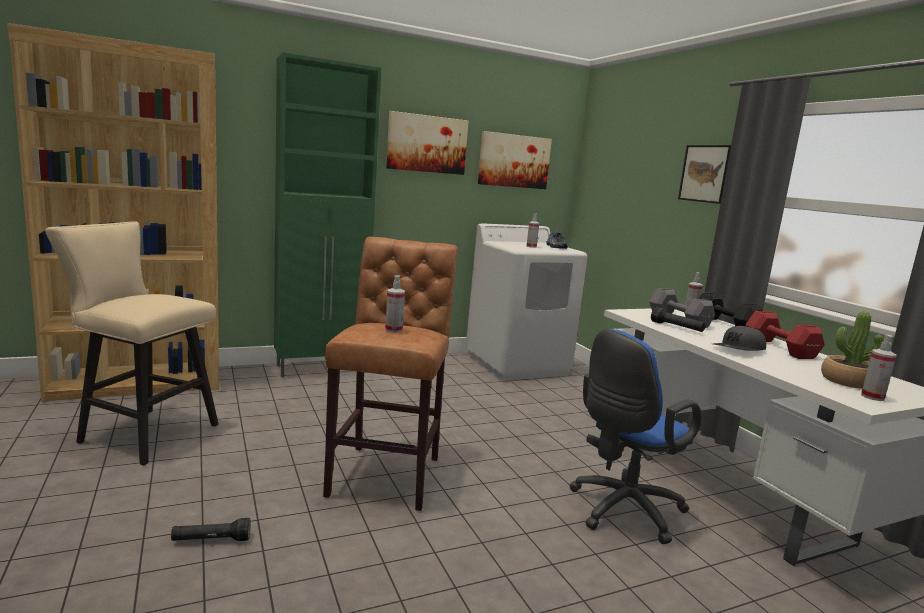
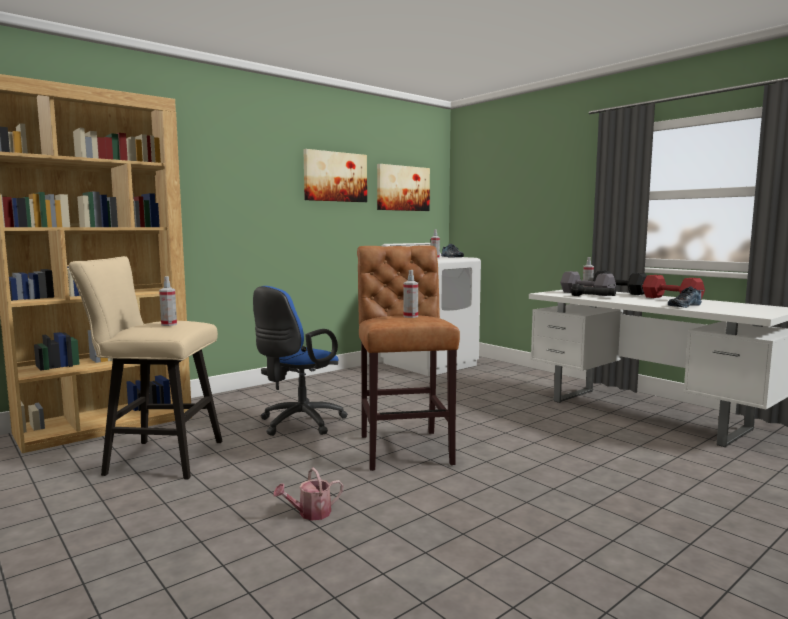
camera: 15 degrees left, 5 degrees down
black flashlight [171,518,250,541] -> watering can [273,468,343,521]
green cabinet [274,52,381,377] -> none
blue office chair [569,329,702,544] -> blue office chair moved to [253,286,348,436]
picture [678,145,731,204] -> none
grey cap [713,326,766,351] -> none
potted plant [821,311,884,389] -> none
spray bottle [861,335,896,401] -> spray bottle moved to [159,276,177,326]
none -> shoe [668,286,702,308]

